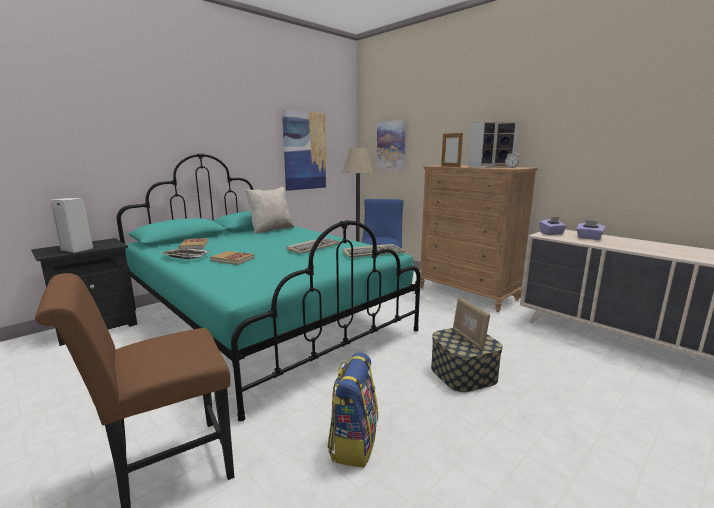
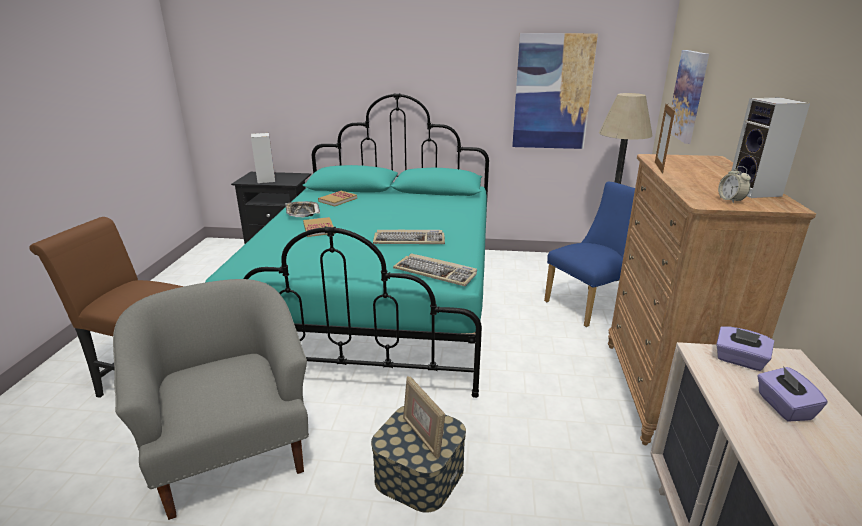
camera: 50 degrees right, 10 degrees up
beige pillow [245,187,294,234] -> none
backpack [328,352,378,468] -> grey armchair [113,279,309,520]
picture frame [453,297,490,351] -> picture frame turned 60 degrees counterclockwise [403,376,445,459]
speaker [468,122,497,168] -> none

